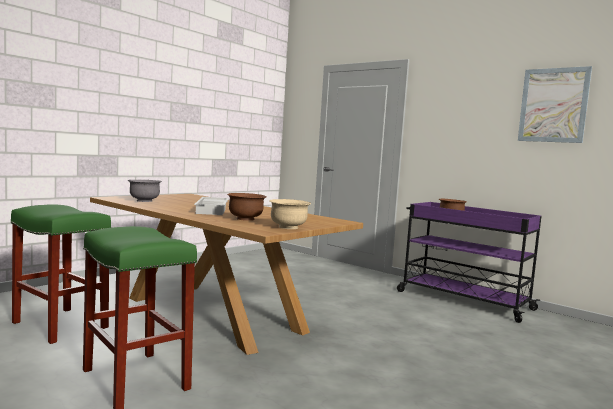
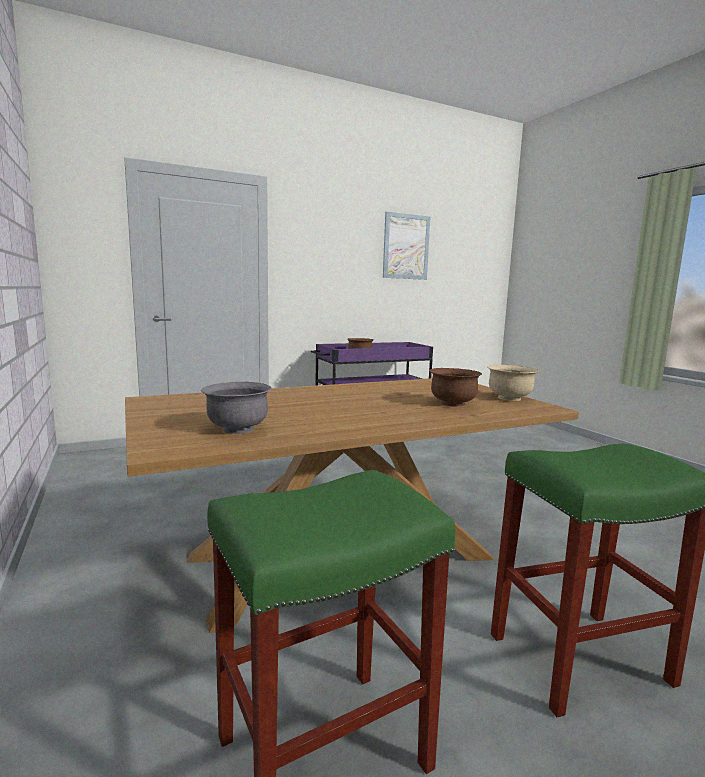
camera: 65 degrees left, 5 degrees up
white tray [194,197,229,215] -> none

